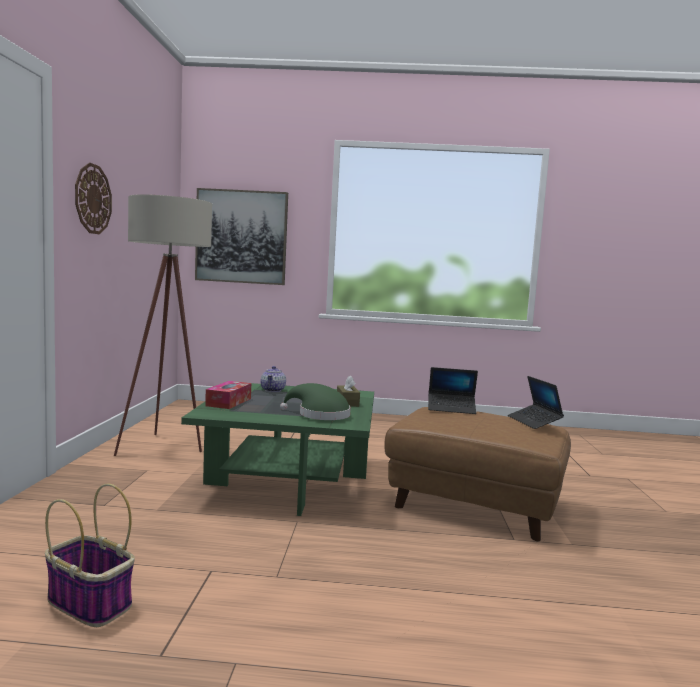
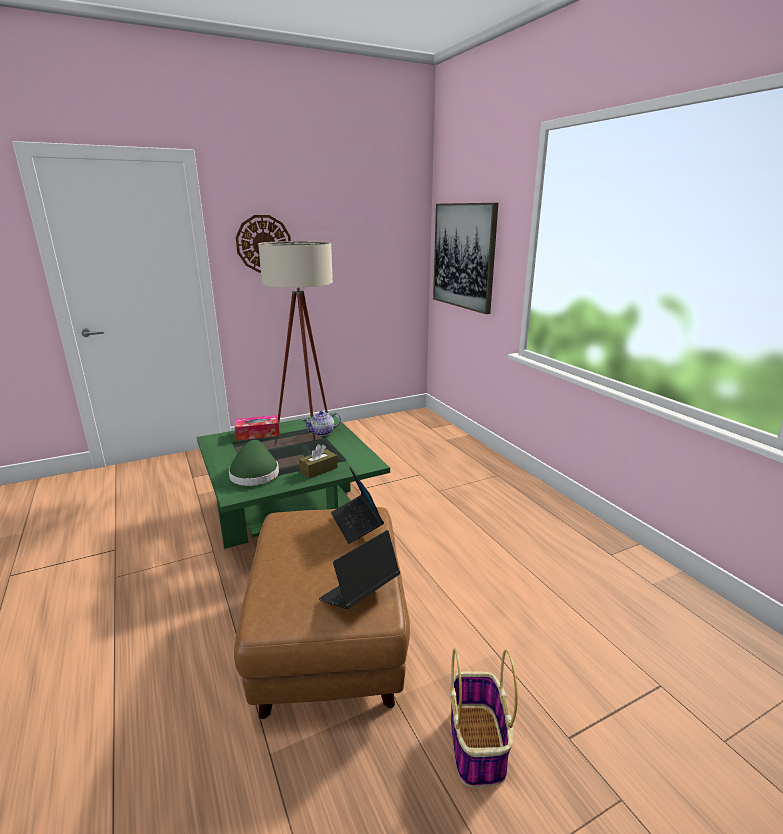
camera: 60 degrees right, 15 degrees up
basket [45,483,135,627] -> basket moved to [450,648,518,787]

